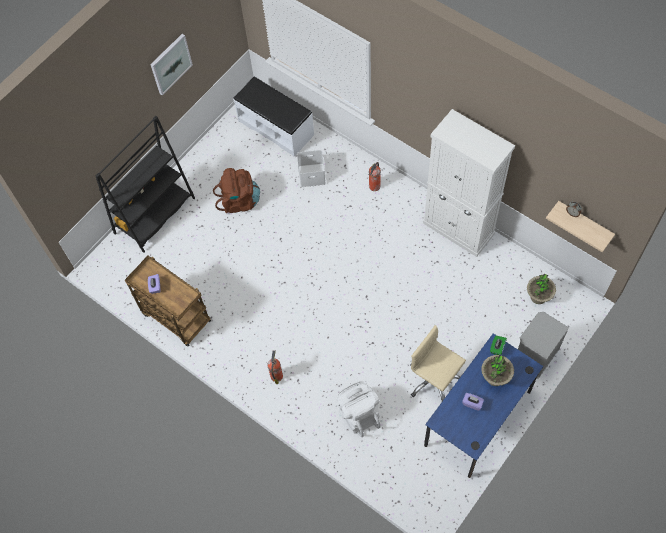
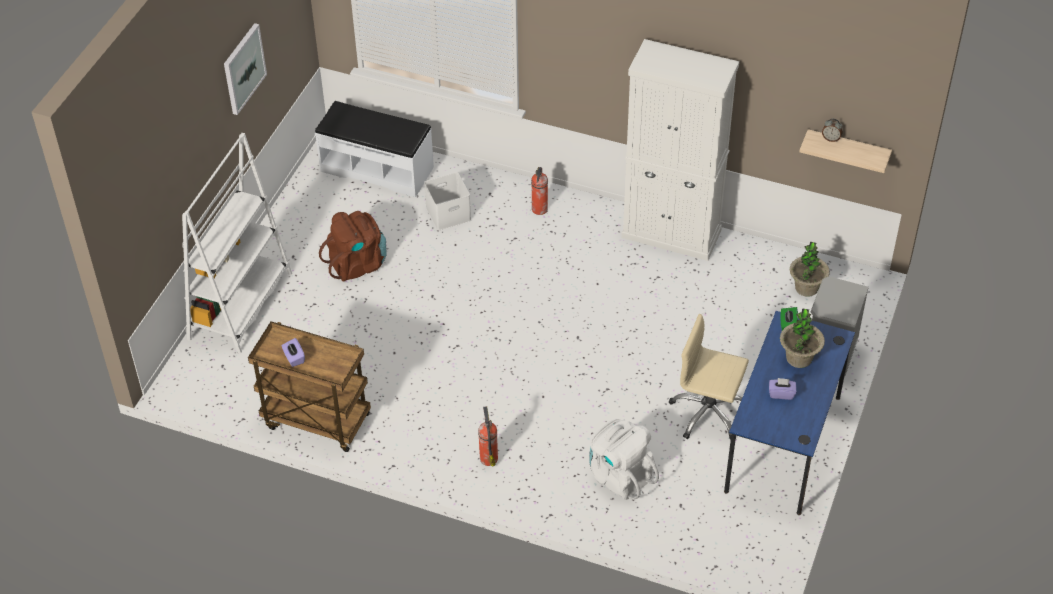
camera: 20 degrees left, 15 degrees down
black bookcase [95,116,195,252] -> white bookcase [182,133,292,353]

